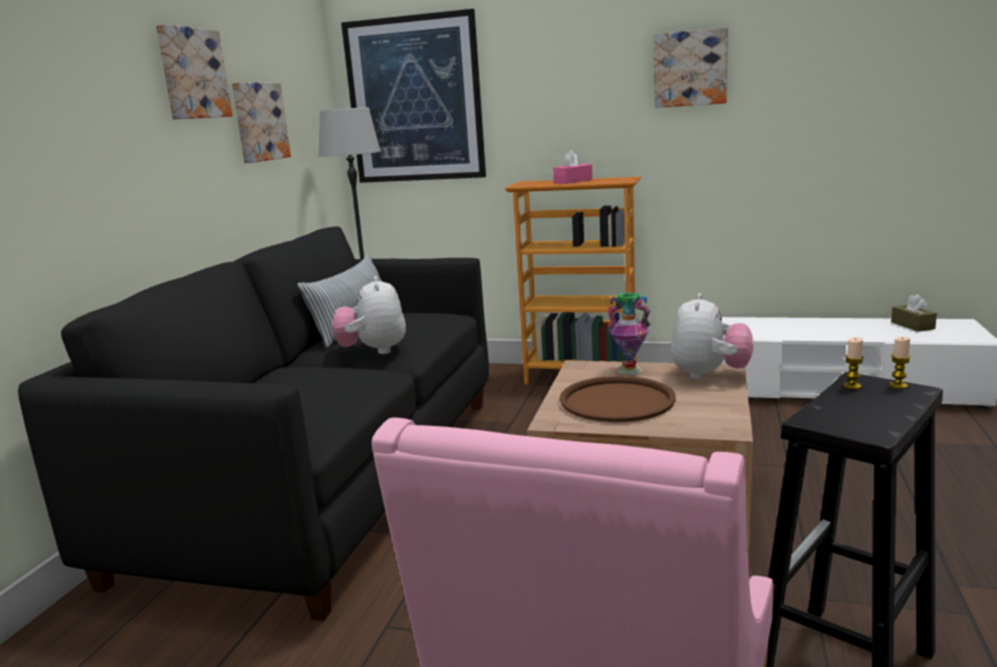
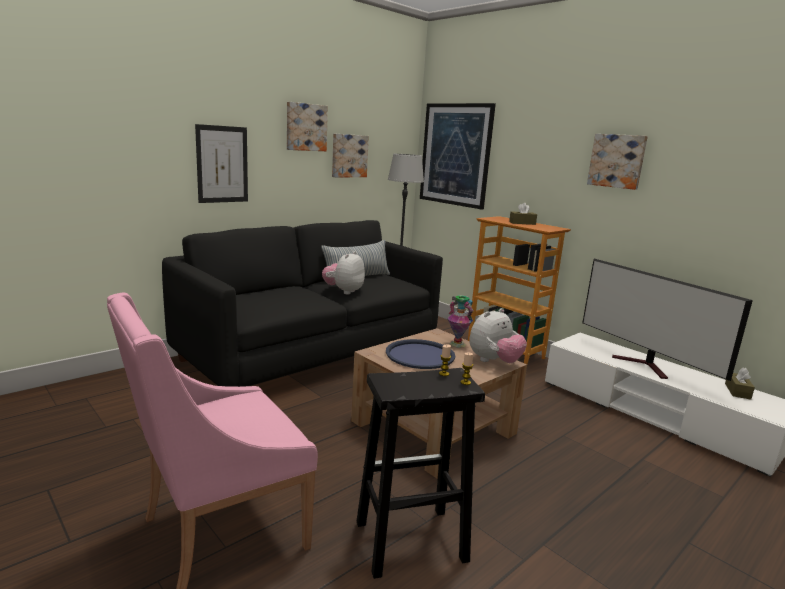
camera: 30 degrees right, 0 degrees up
pink tissue box [553,150,592,184] -> brown tissue box [509,203,537,225]
brown tray [560,376,676,422] -> blue tray [386,339,455,369]
none -> picture [195,124,248,203]
none -> television [582,259,753,381]

